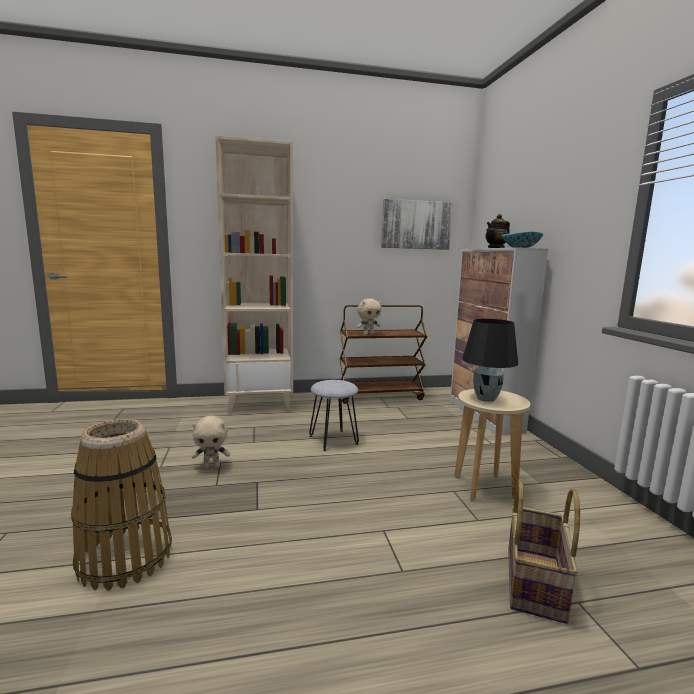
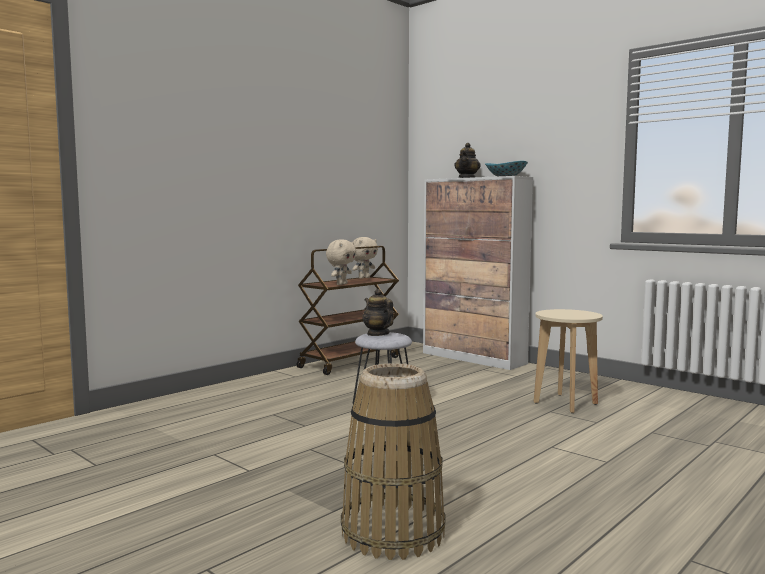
camera: 35 degrees left, 5 degrees down
beige plush toy [192,416,230,468] -> beige plush toy moved to [352,237,378,279]
beige bookcase [215,135,293,414] -> none
picture [381,199,453,250] -> none
black table lamp [462,319,518,402] -> none
basket [508,479,580,624] -> none
none -> teapot [362,289,394,336]

